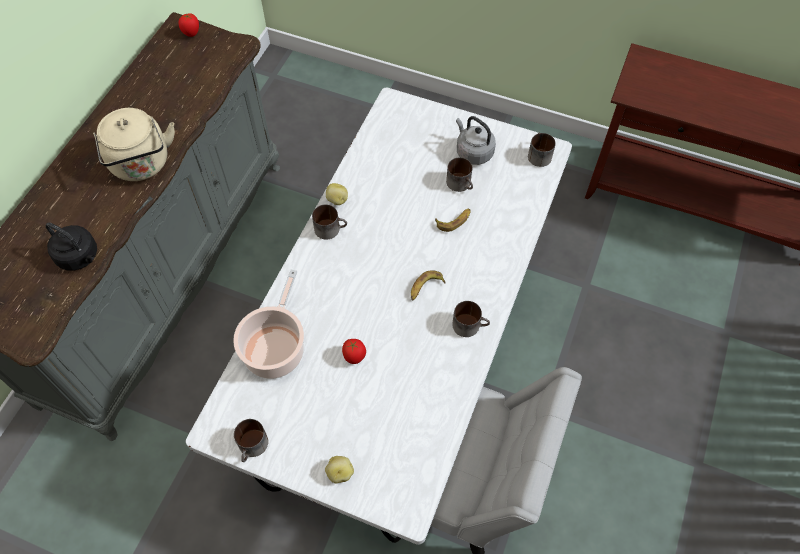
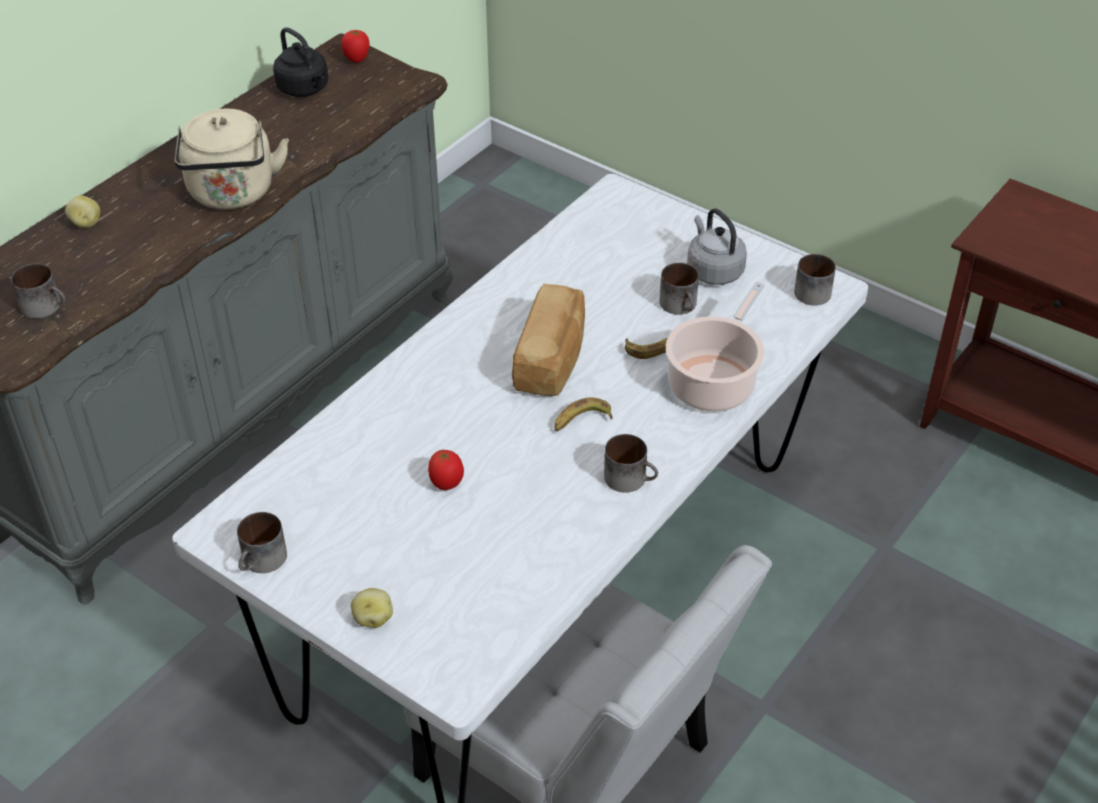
camera: 15 degrees right, 15 degrees down
black kettle [46,223,97,271] -> black kettle moved to [273,27,328,97]
cooking pot [233,270,304,379] -> cooking pot moved to [666,282,765,412]
mug [312,204,347,239] -> mug moved to [11,264,65,319]
potato [326,183,348,205] -> potato moved to [65,196,100,228]
none -> bread [512,284,585,396]

